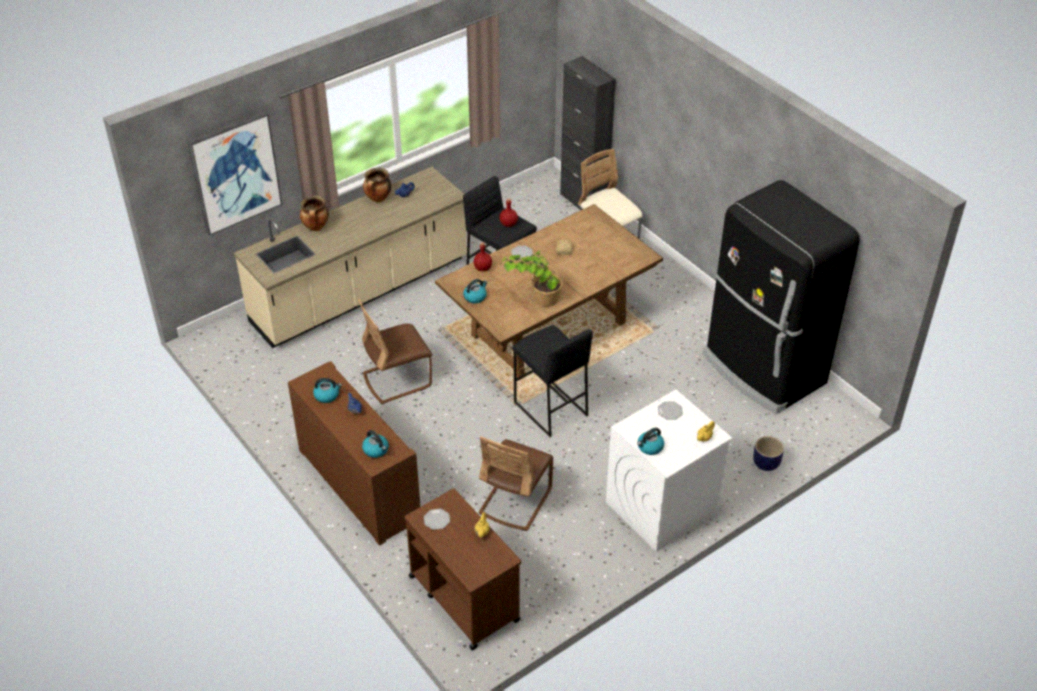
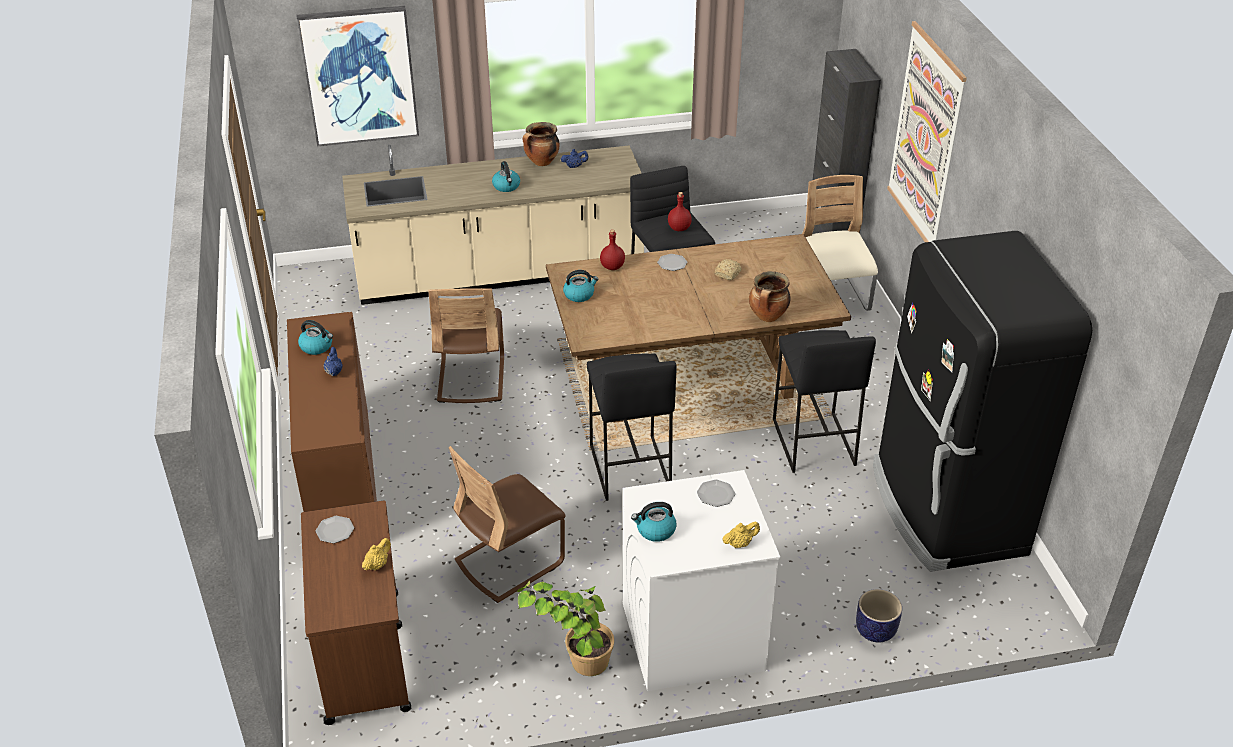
camera: 25 degrees right, 5 degrees down
cooking pot [300,195,329,231] -> cooking pot moved to [749,271,791,322]
brown chair [358,299,432,404] -> brown chair turned 90 degrees counterclockwise [428,288,504,403]
kettle [362,430,389,458] -> kettle moved to [492,161,520,192]
potted plant [500,251,563,307] -> potted plant moved to [517,580,614,676]
none -> black stool [773,330,876,473]
none -> picture [887,21,967,242]

